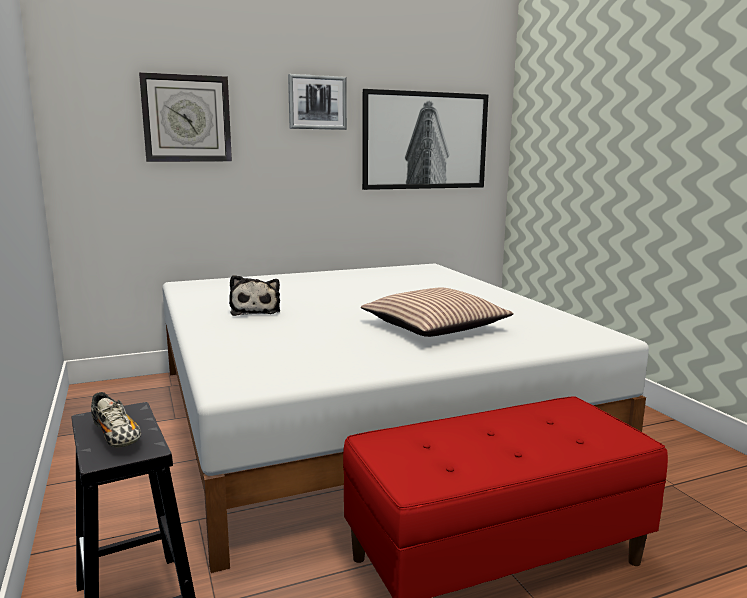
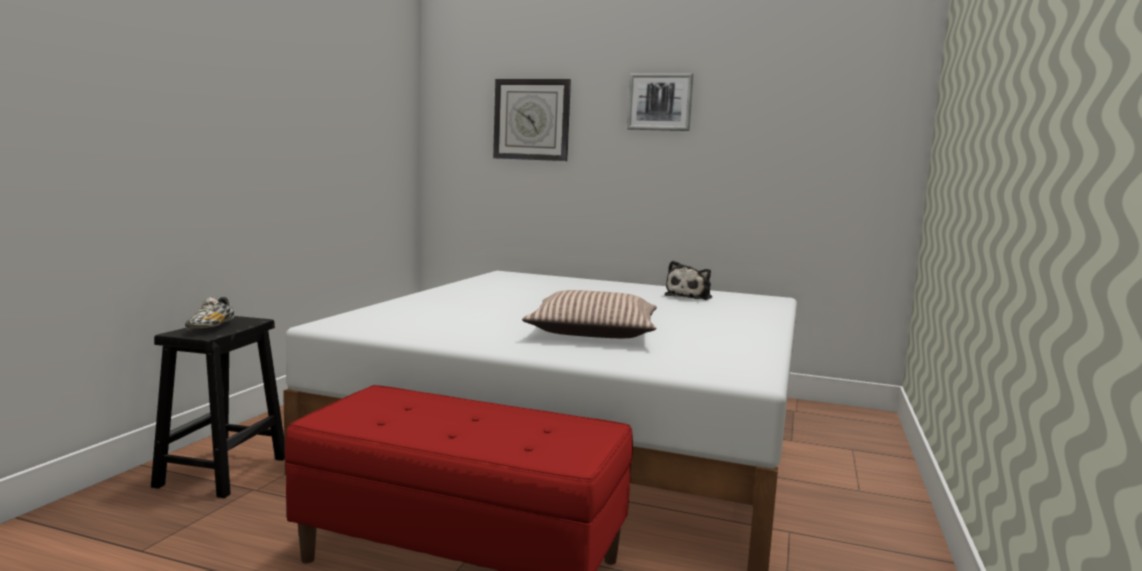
camera: 40 degrees right, 5 degrees down
plush toy [229,275,280,316] -> plush toy moved to [664,261,712,300]
picture [362,89,489,190] -> none

